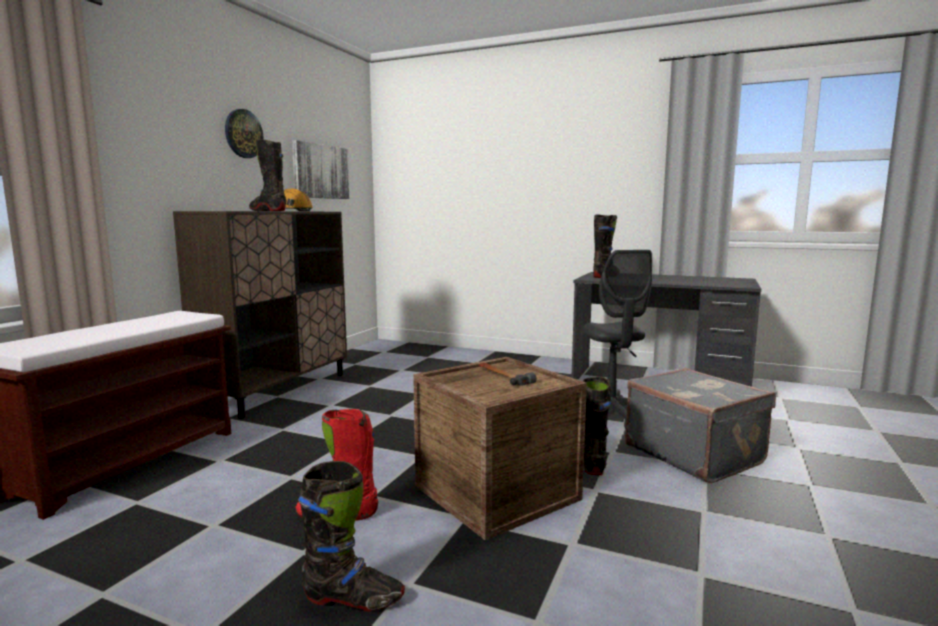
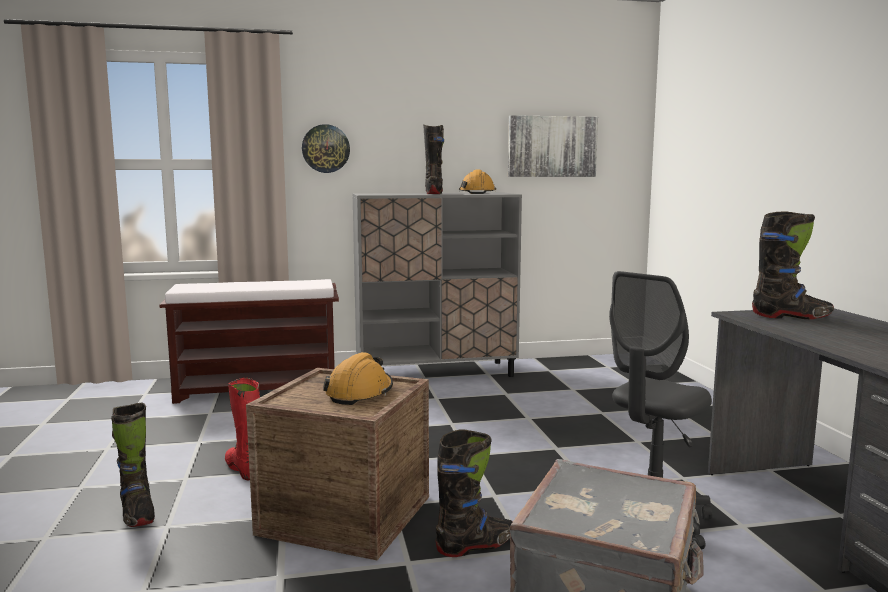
camera: 55 degrees right, 0 degrees up
brown cabinet [173,211,347,419] -> grey cabinet [352,193,522,377]
wall clock [225,109,264,158] -> wall clock moved to [302,124,350,173]
hammer [478,363,537,386] -> orange hard hat [323,352,393,405]

